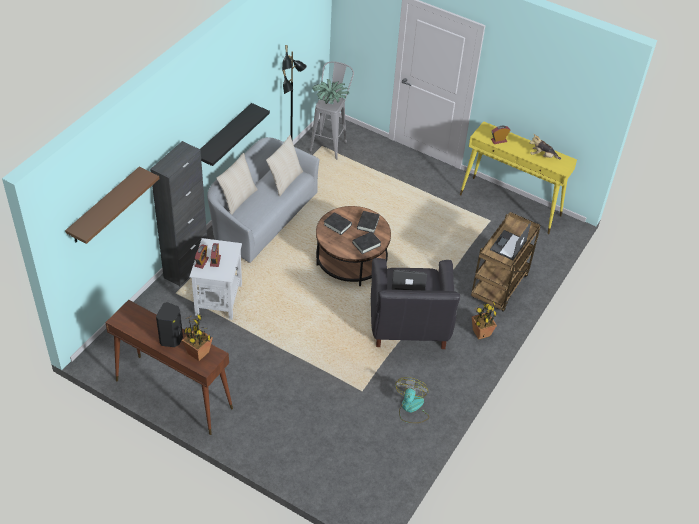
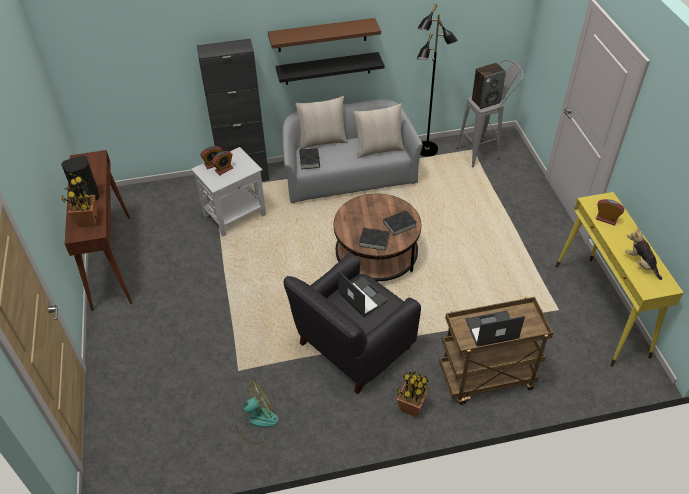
camera: 50 degrees right, 0 degrees up
brown shelf [65,167,159,244] -> brown shelf moved to [268,18,381,52]
potted plant [312,79,349,104] -> speaker [472,63,506,109]
black book [324,212,352,235] -> black book moved to [299,148,320,169]

